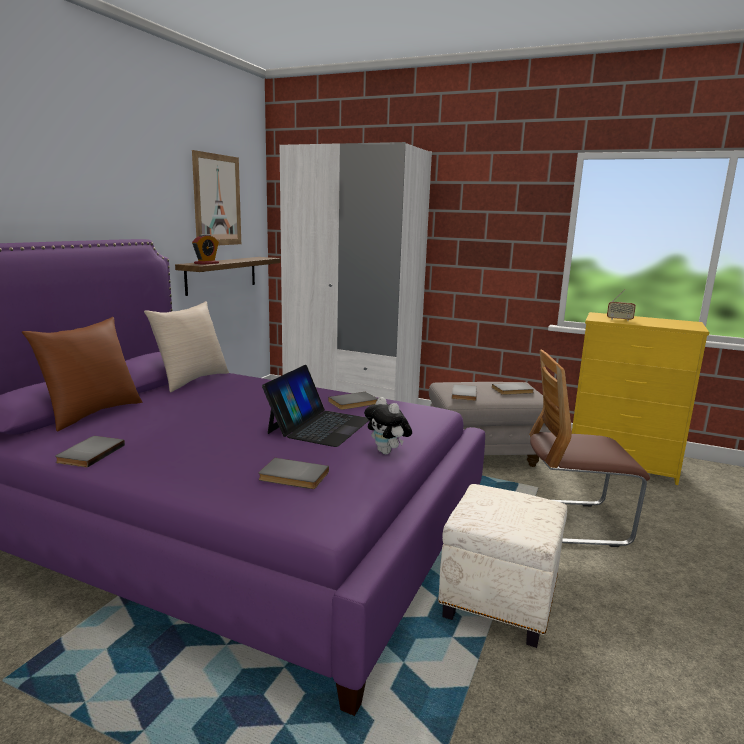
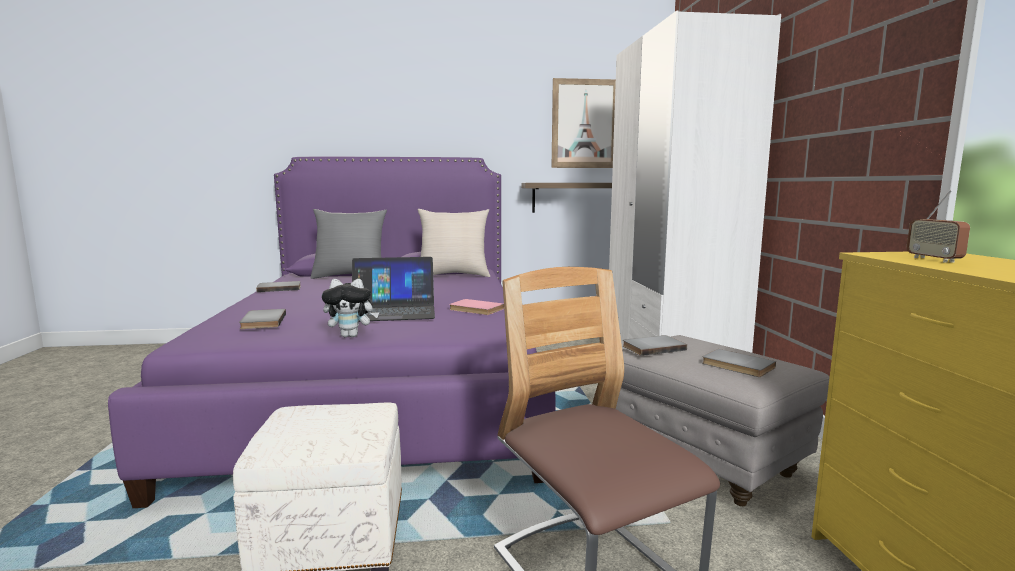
camera: 60 degrees right, 5 degrees down
brown pillow [22,317,142,431] -> grey pillow [310,209,387,279]
alarm clock [192,234,219,265] -> none
grey book [328,392,378,410] -> pink book [449,299,504,315]
plush toy [364,397,412,454] -> plush toy turned 120 degrees counterclockwise [322,279,379,337]

